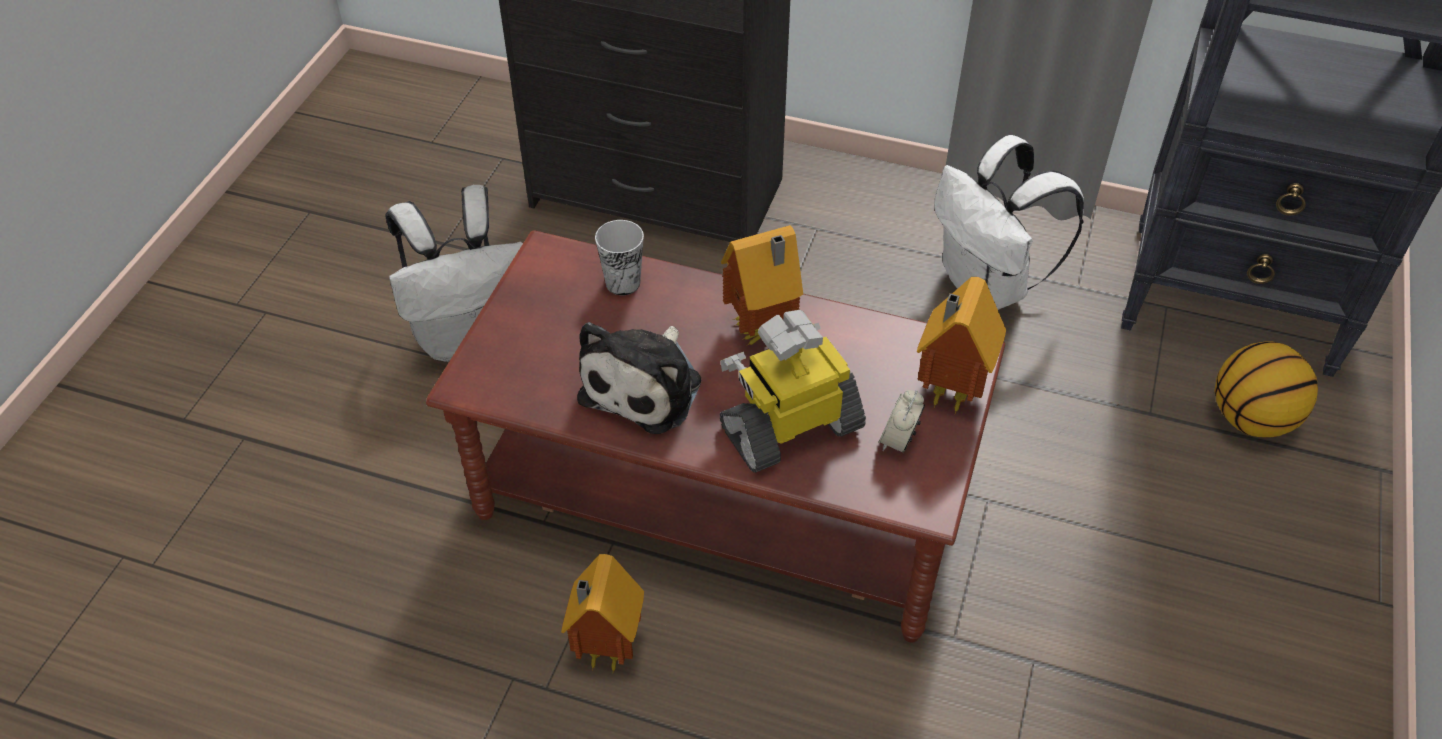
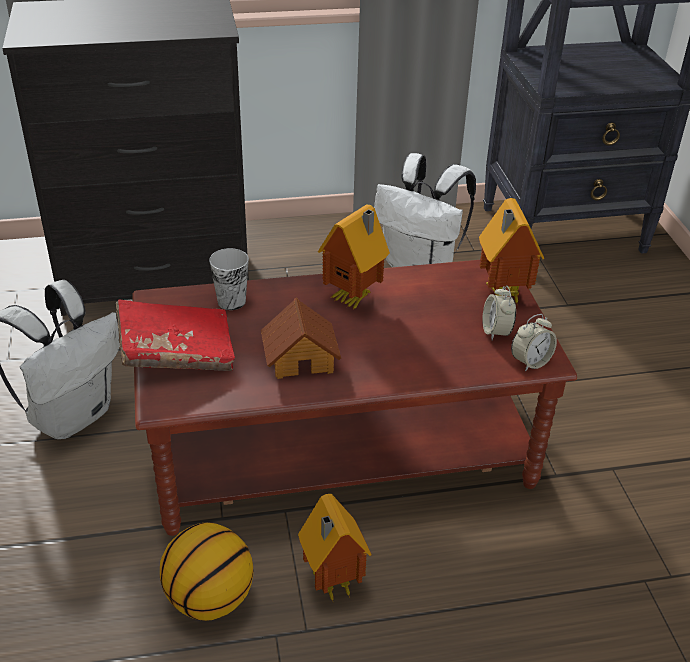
camera: 30 degrees left, 10 degrees down
plush toy [577,322,701,434] -> toy house [261,298,341,379]
toy robot [720,310,866,473] -> none
basketball [1214,342,1318,438] -> basketball moved to [160,523,253,621]
none -> red book [116,299,235,371]
none -> alarm clock [511,314,557,372]

